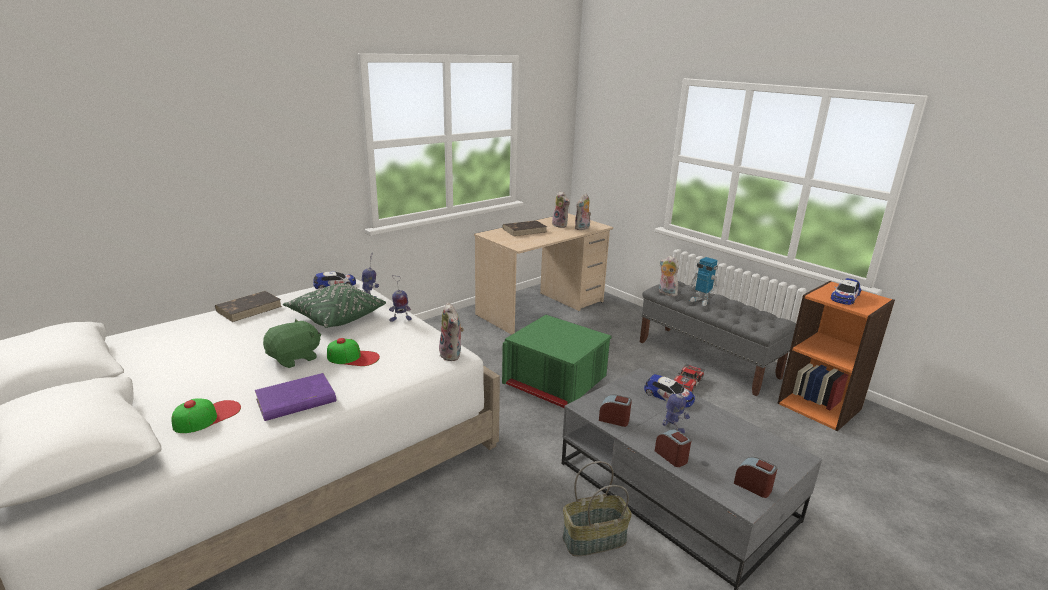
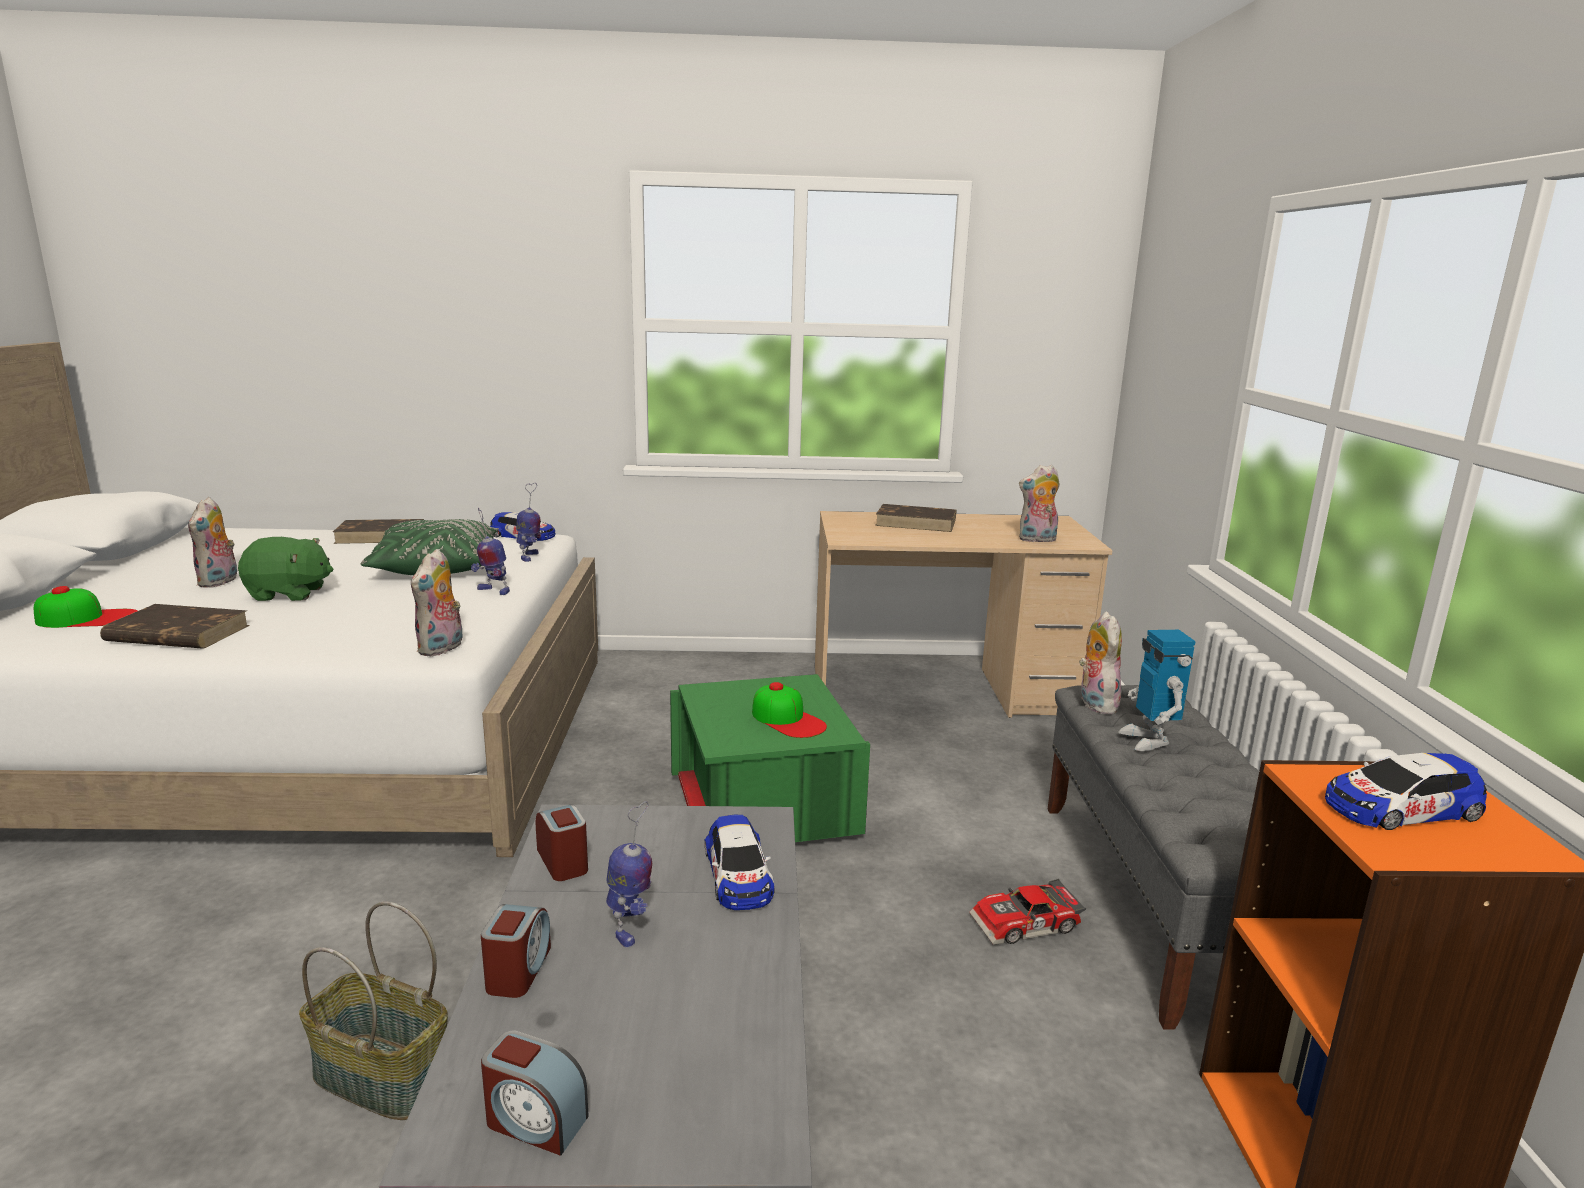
camera: 40 degrees right, 5 degrees down
purple book [255,373,336,421] -> brown book [100,604,250,649]
cap [327,338,380,366] -> cap moved to [752,682,827,738]
plush toy [552,191,570,228] -> plush toy moved to [188,497,237,588]
alarm clock [734,457,777,498] -> alarm clock turned 120 degrees clockwise [481,1030,589,1156]

